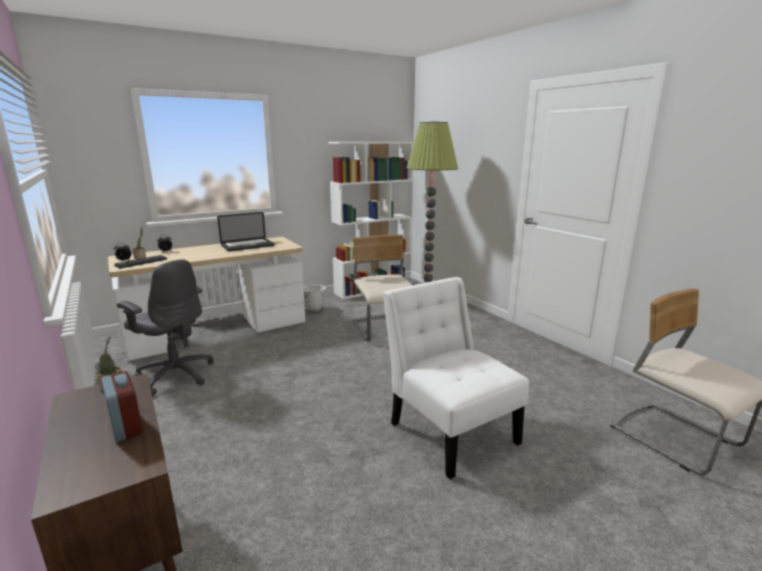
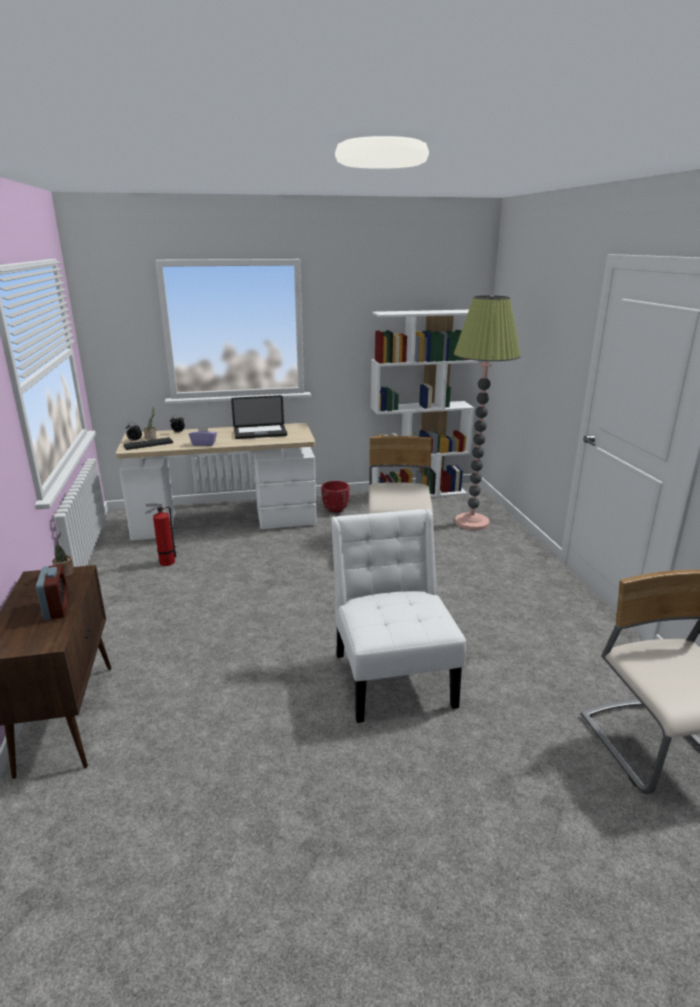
camera: 20 degrees right, 5 degrees up
grey office chair [117,259,214,396] -> fire extinguisher [145,503,176,566]
white planter [303,285,326,312] -> red planter [321,481,350,513]
none -> purple tissue box [189,425,217,446]

